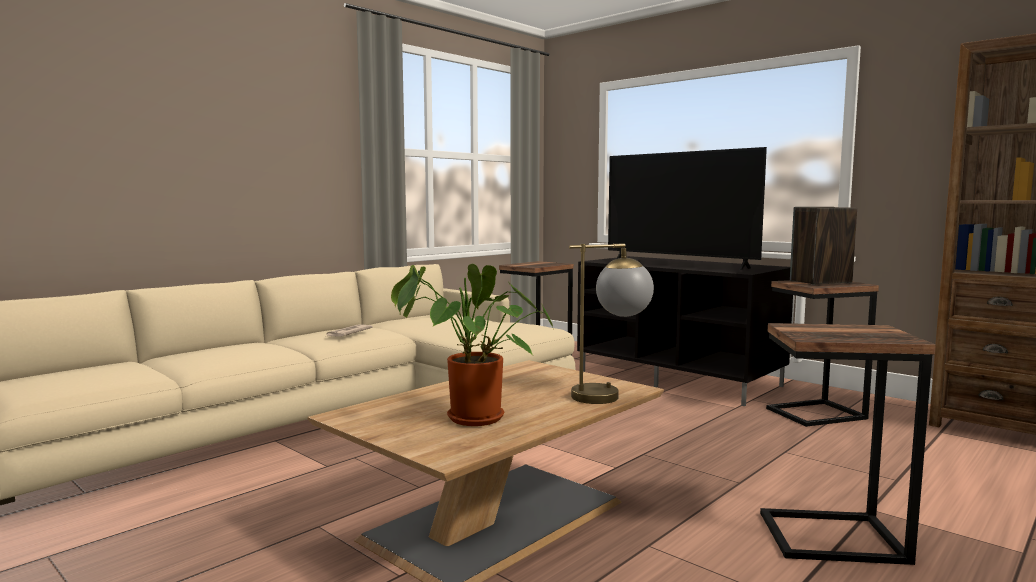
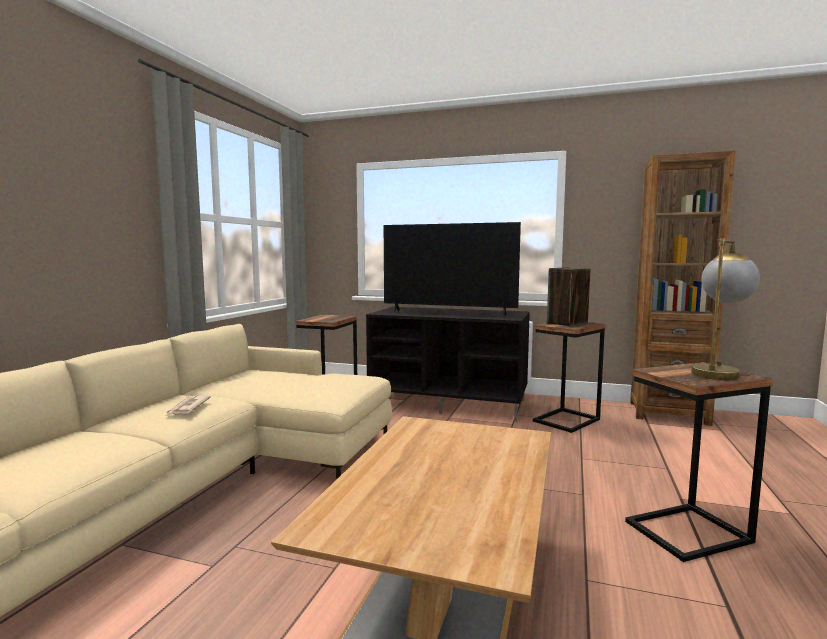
camera: 25 degrees left, 0 degrees up
potted plant [391,264,553,426] -> none
table lamp [569,243,654,404] -> table lamp moved to [691,238,760,380]

